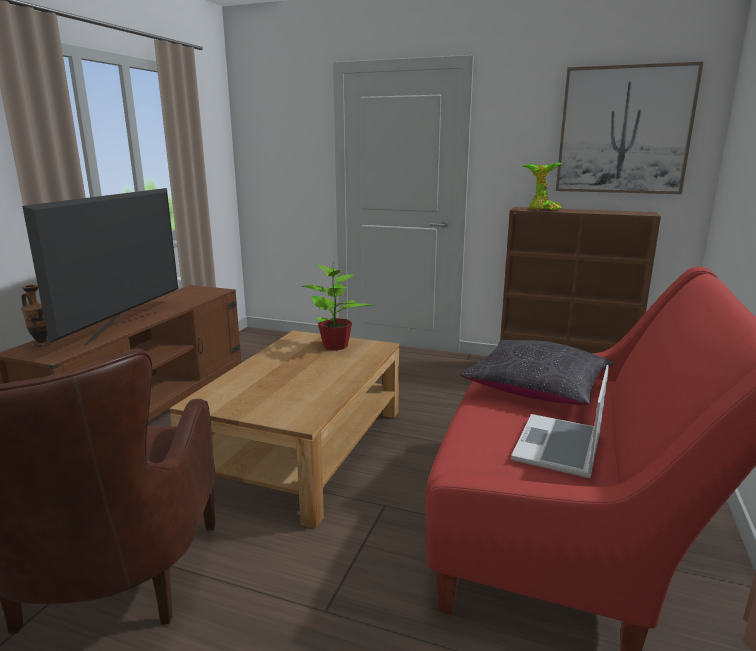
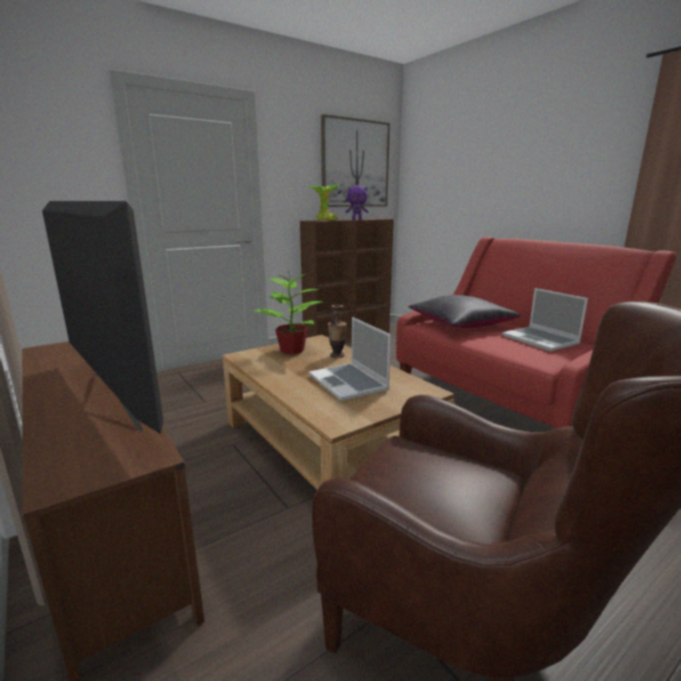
camera: 55 degrees left, 0 degrees up
vase [21,285,51,347] -> vase moved to [328,305,347,358]
none -> laptop [309,317,391,401]
none -> purple plush toy [346,185,368,220]

